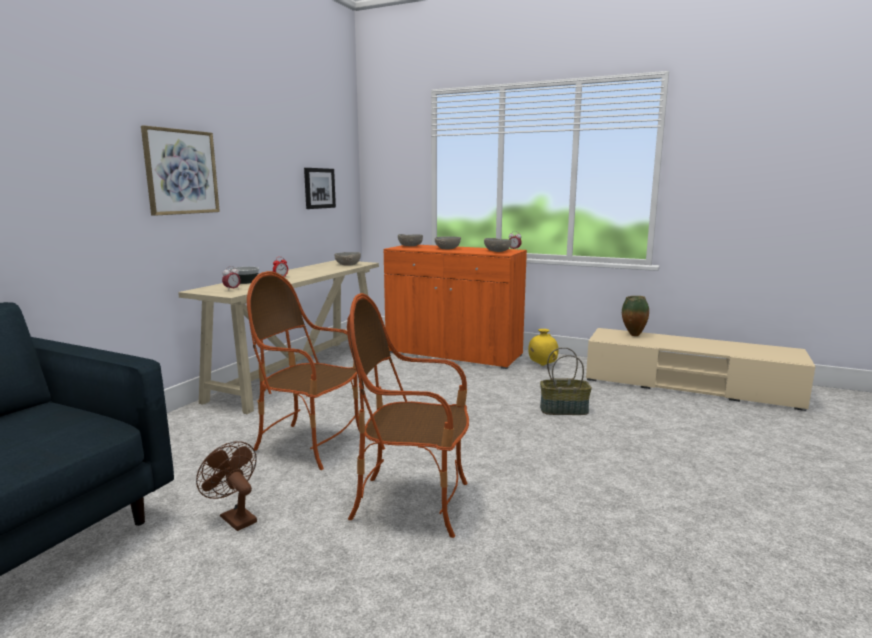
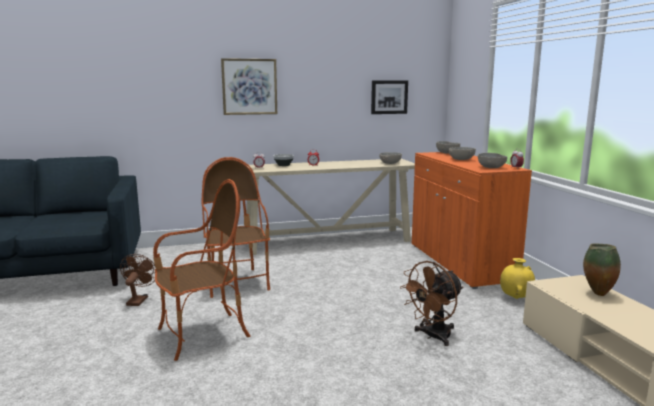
camera: 50 degrees right, 0 degrees up
armchair [347,293,469,538] -> armchair turned 90 degrees clockwise [153,179,250,361]
basket [540,347,592,415] -> brown fan [400,261,463,346]

